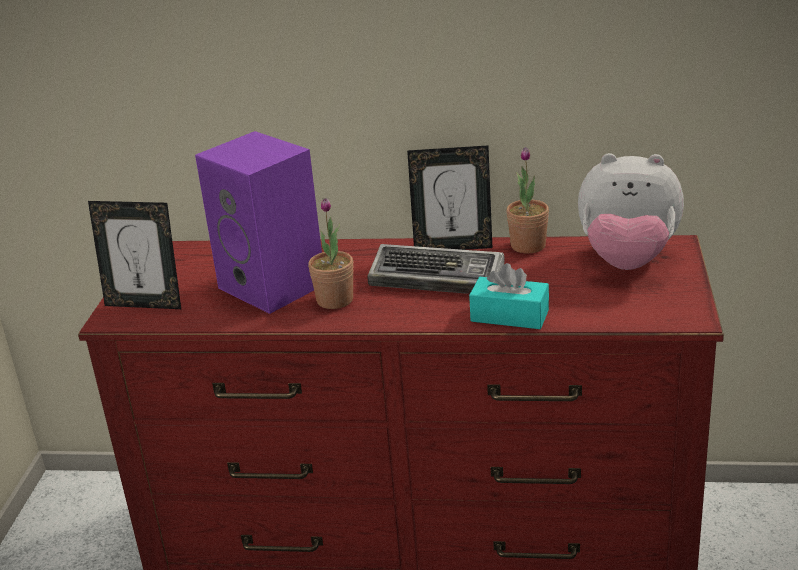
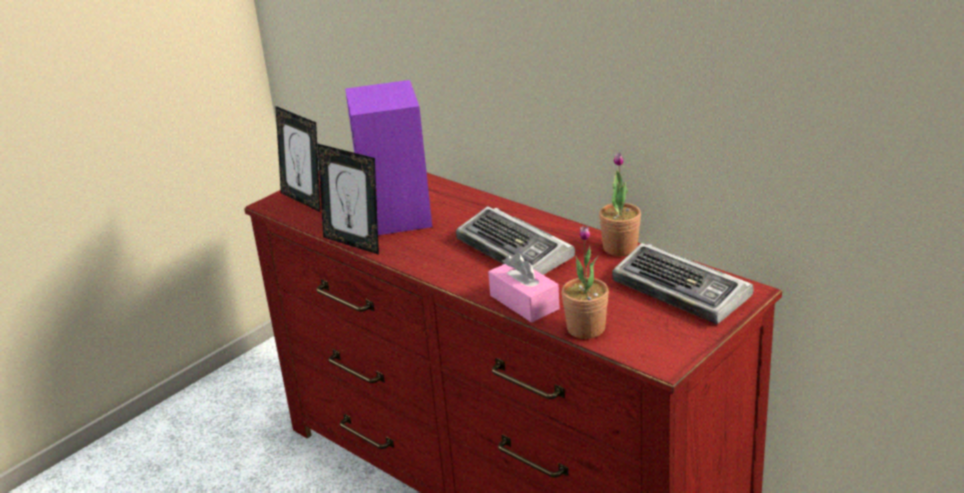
camera: 35 degrees right, 0 degrees up
potted plant [308,198,354,309] -> potted plant moved to [562,226,609,339]
picture frame [407,145,493,250] -> picture frame moved to [317,144,379,255]
turquoise tissue box [469,263,549,329] -> pink tissue box [488,253,560,323]
plush toy [578,153,684,270] -> keyboard [612,243,754,324]

